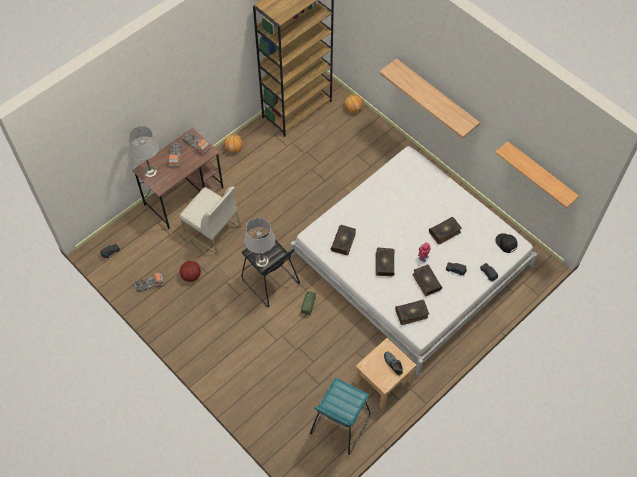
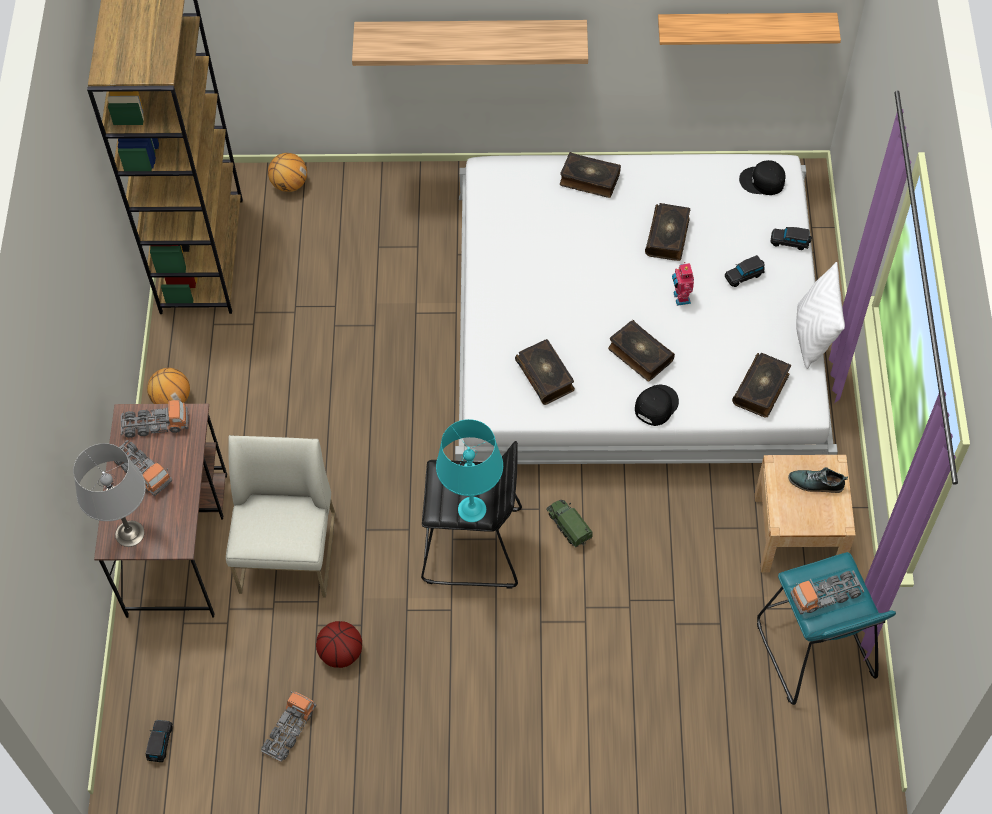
camera: 45 degrees left, 0 degrees up
white chair [179,186,241,255] -> white chair turned 75 degrees counterclockwise [226,435,335,598]
grey table lamp [244,218,275,267] -> turquoise table lamp [436,419,503,522]
book [412,264,442,296] -> book moved to [560,152,621,198]
none -> black cap [635,385,679,426]
none -> toy truck [790,570,865,614]
none -> white pillow [796,262,845,369]

